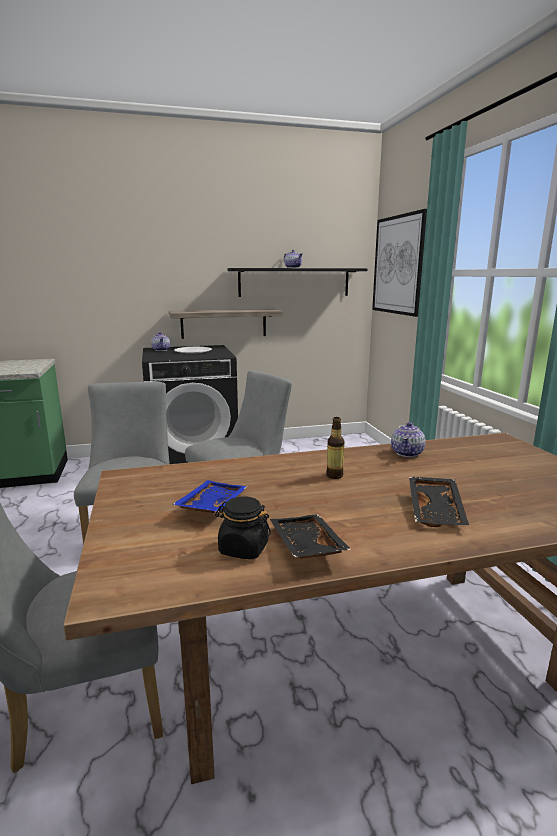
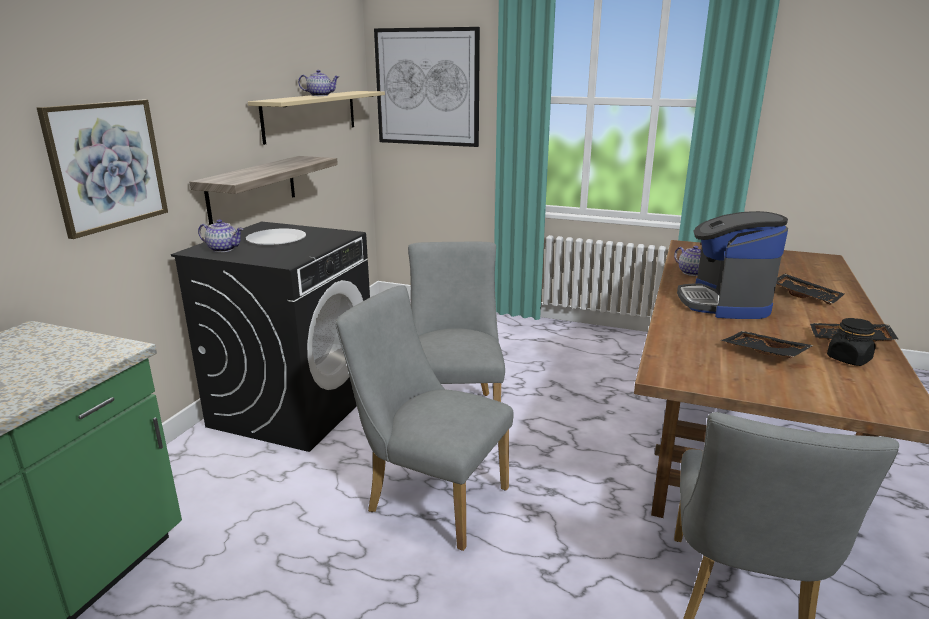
camera: 55 degrees left, 5 degrees up
blue tray [172,480,247,513] -> black tray [721,331,814,358]
black shelf [228,268,367,297] -> beige shelf [248,91,385,145]
bottle [326,417,345,479] -> coffee machine [677,211,788,319]
none -> picture [37,100,168,239]

